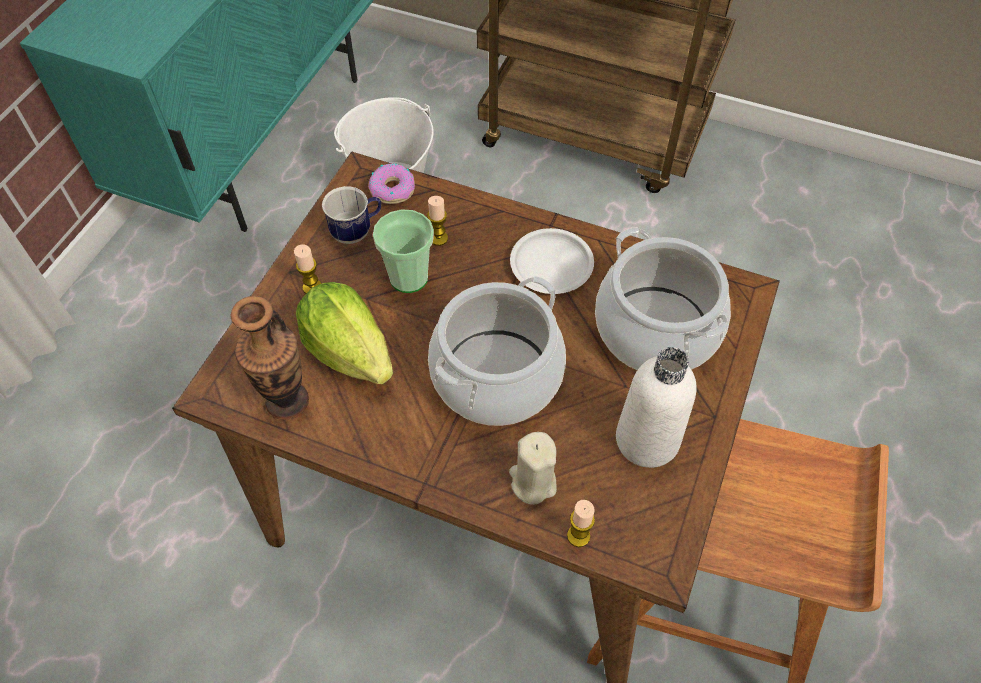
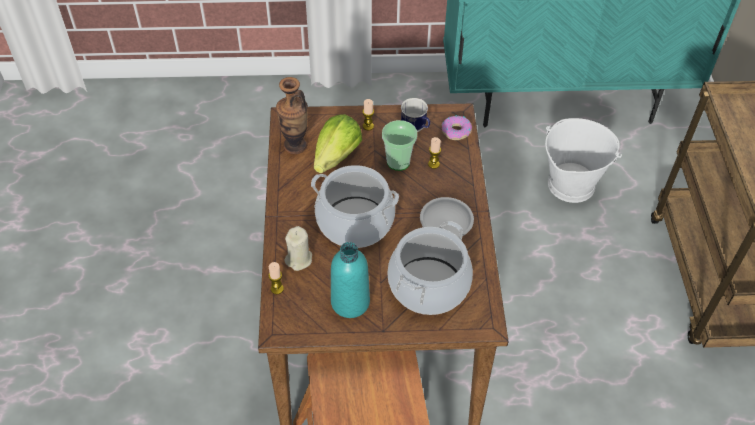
camera: 65 degrees right, 5 degrees down
white bottle [616,347,696,468] -> turquoise bottle [331,242,370,318]

